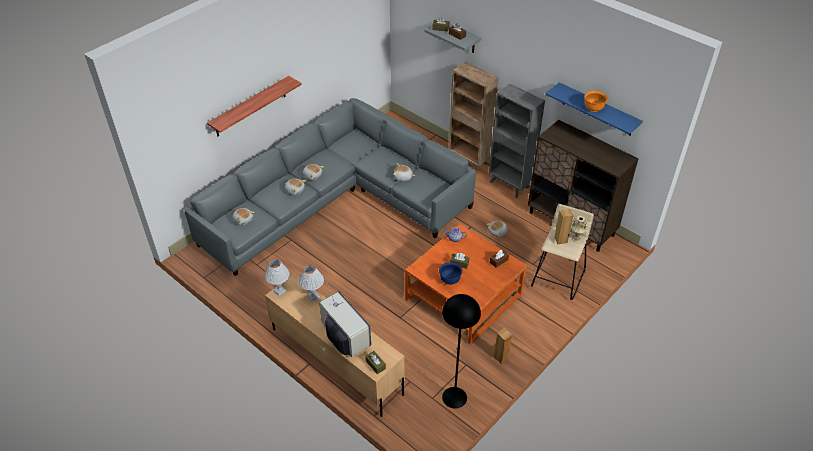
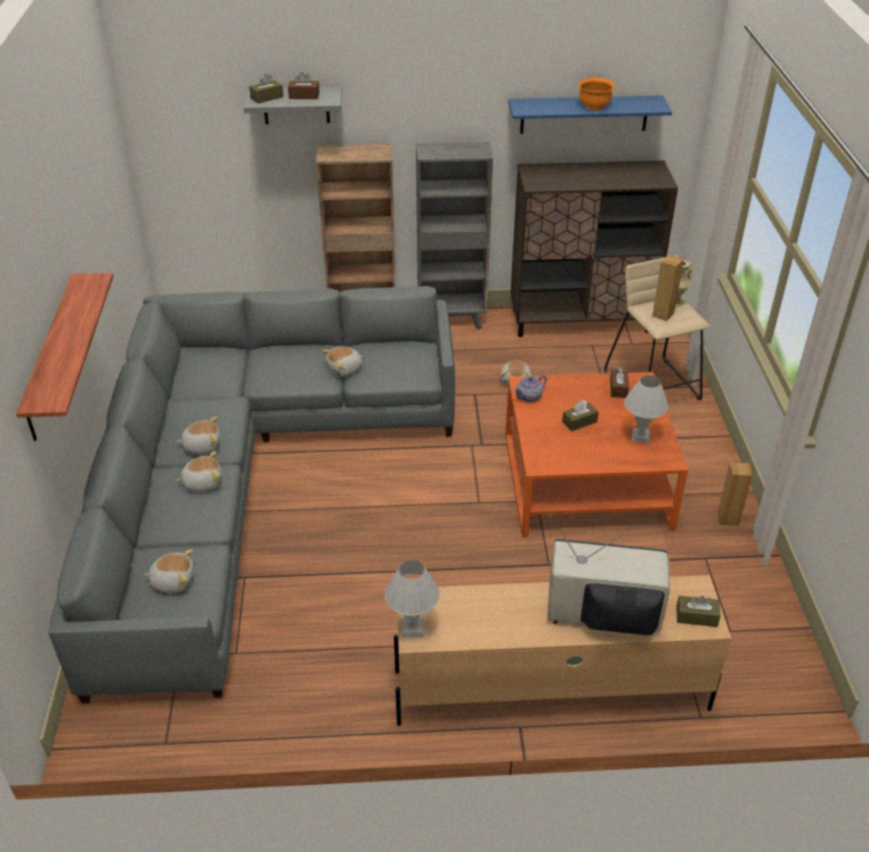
camera: 45 degrees left, 5 degrees down
white table lamp [299,265,324,302] -> white table lamp moved to [624,375,668,443]
blue bowl [439,262,462,284] -> none
black floor lamp [442,294,481,409] -> none

